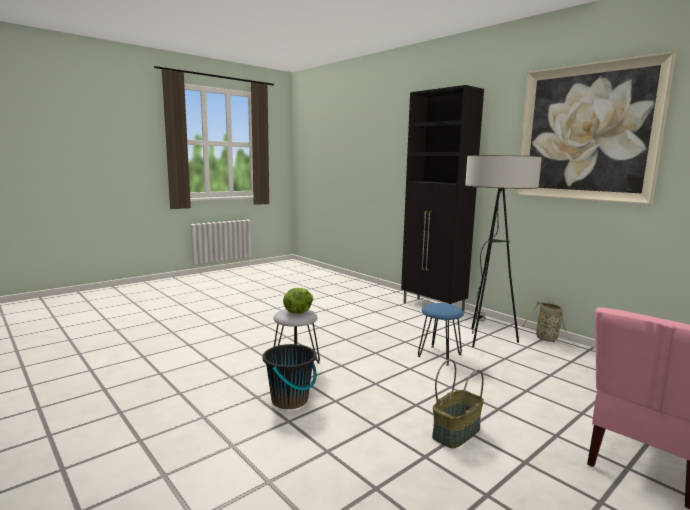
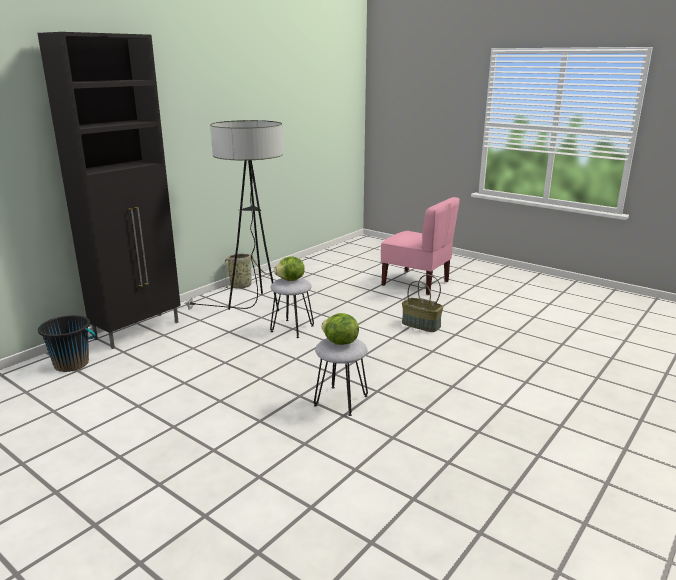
camera: 100 degrees left, 10 degrees up
black bucket [262,344,317,409] -> black bucket moved to [38,315,95,372]
blue stool [418,303,464,366] -> grey stool [270,278,314,338]
picture [516,51,676,205] -> none
none -> lettuce [274,256,305,281]

